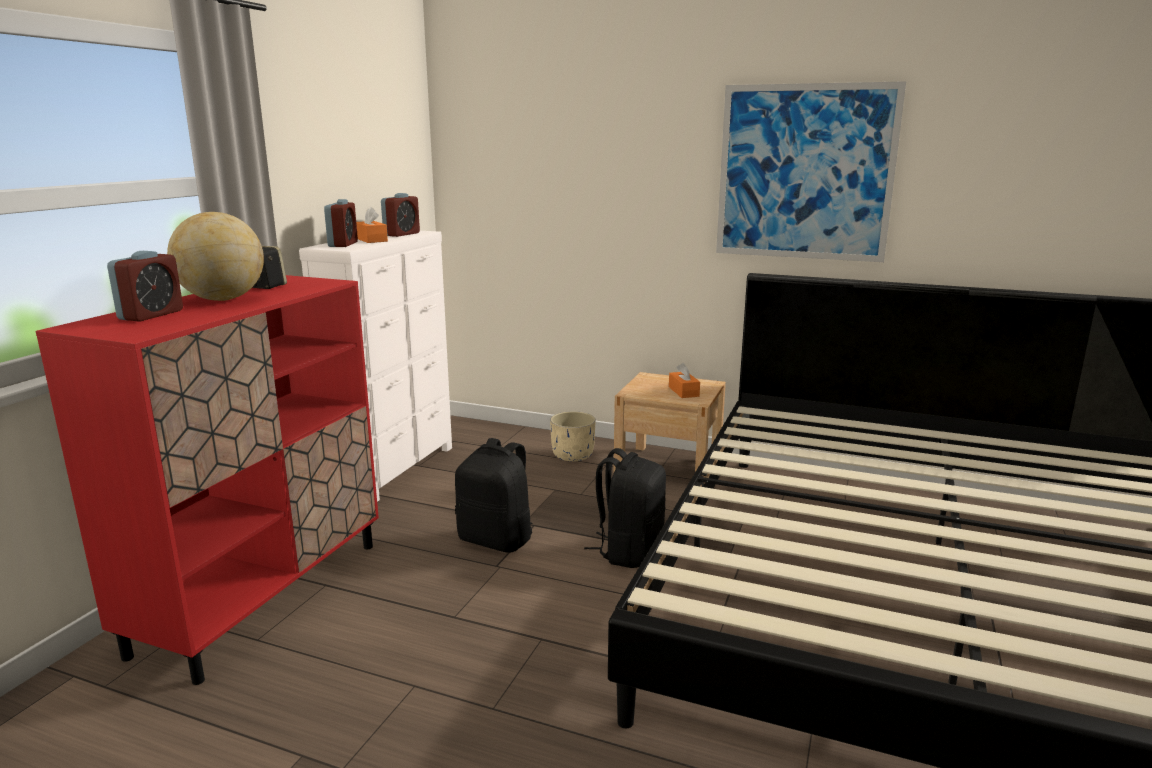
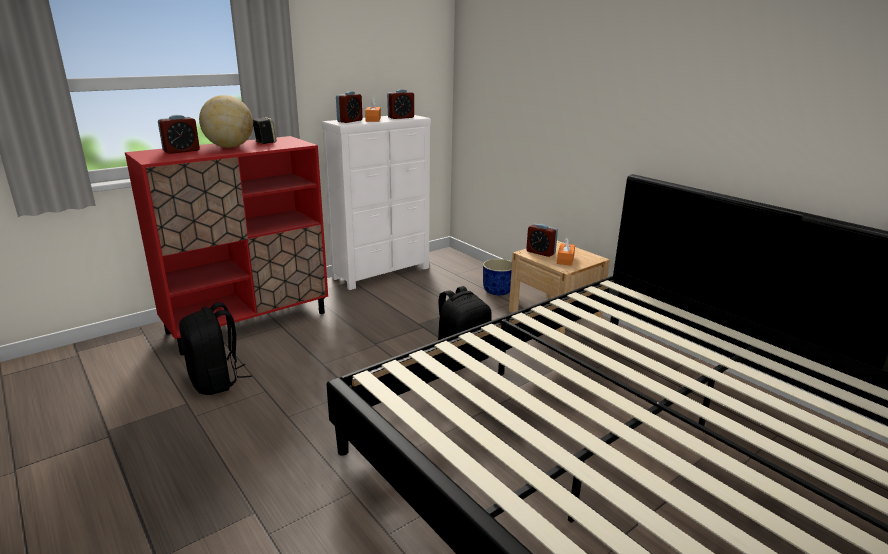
camera: 30 degrees right, 5 degrees up
black backpack [455,438,532,553] -> black backpack moved to [179,302,252,395]
beige planter [550,411,596,461] -> blue planter [483,259,512,295]
picture [716,81,906,262] -> none
none -> alarm clock [526,224,558,257]

